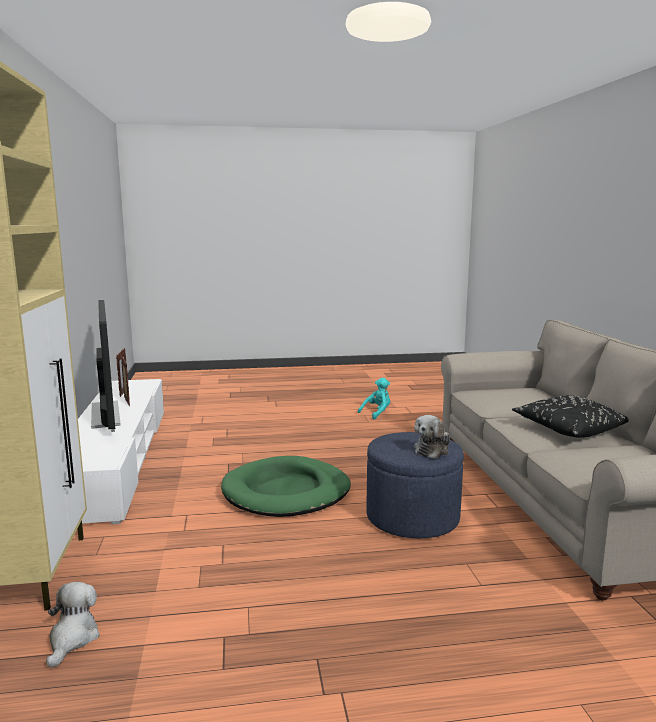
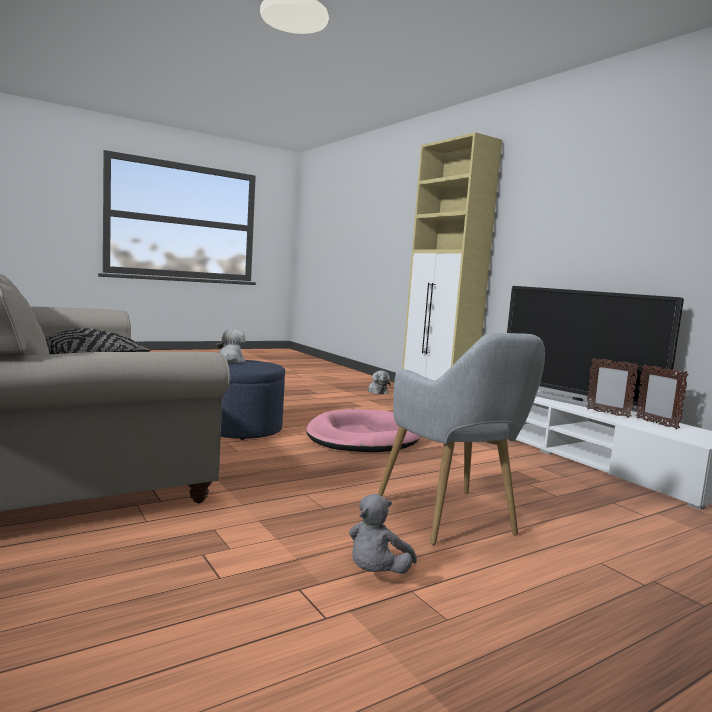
camera: 155 degrees right, 5 degrees down
green dog bed [221,456,351,517] -> pink dog bed [306,409,421,452]
turquoise plush toy [358,378,390,419] -> grey plush toy [349,494,417,574]
none -> grey armchair [378,333,545,545]

